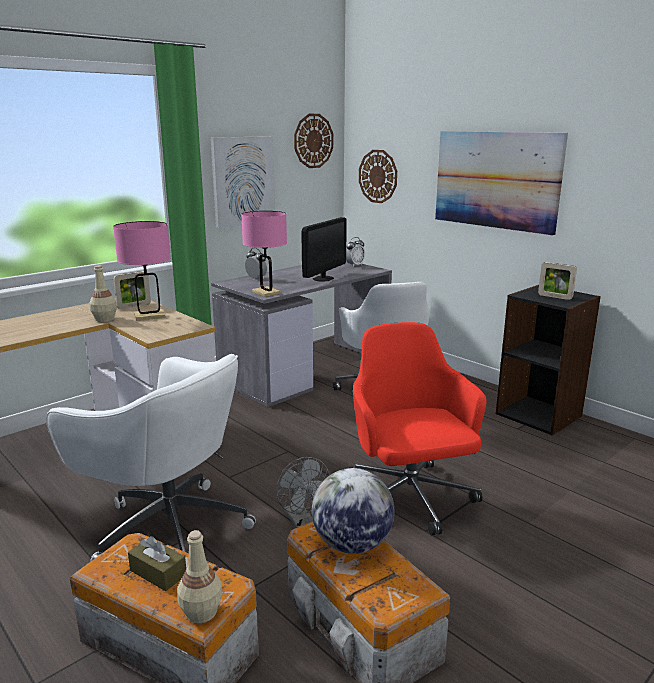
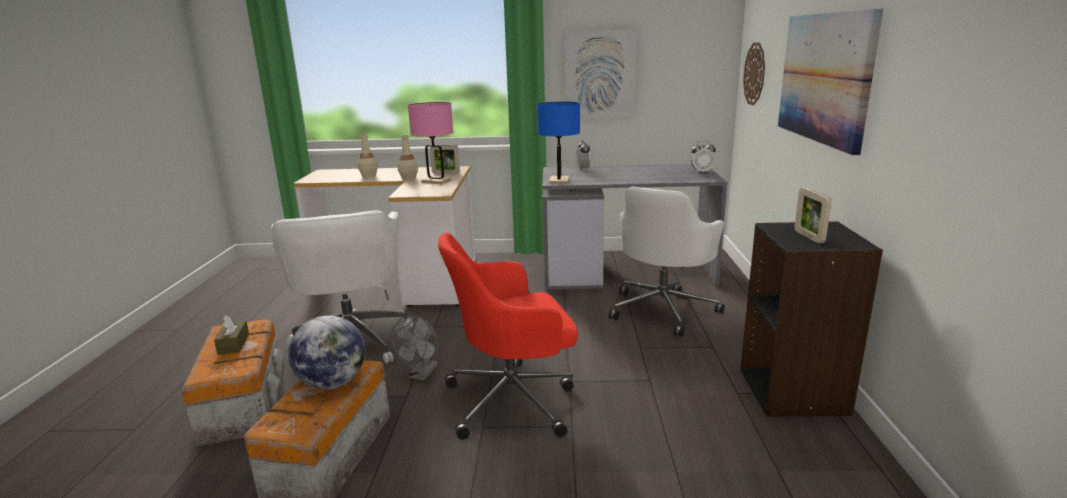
camera: 45 degrees right, 0 degrees up
beige bottle [177,530,222,623] -> beige bottle moved to [357,133,378,178]
pink table lamp [241,211,287,297] -> blue table lamp [537,102,580,184]
wall clock [294,114,333,168] -> none
monitor [301,217,347,282] -> none
red office chair [349,322,487,535] -> red office chair turned 135 degrees counterclockwise [438,233,578,440]

